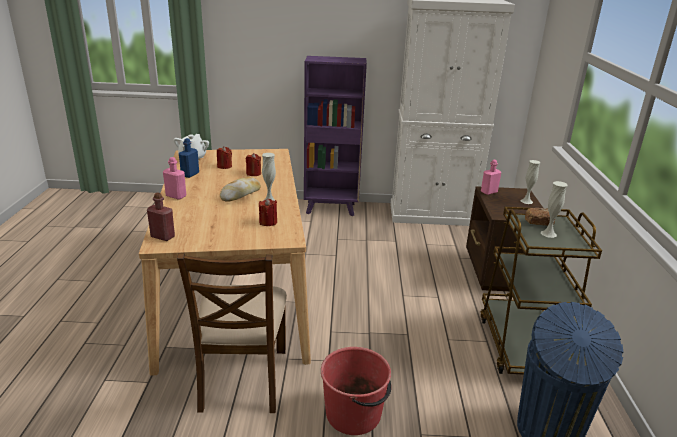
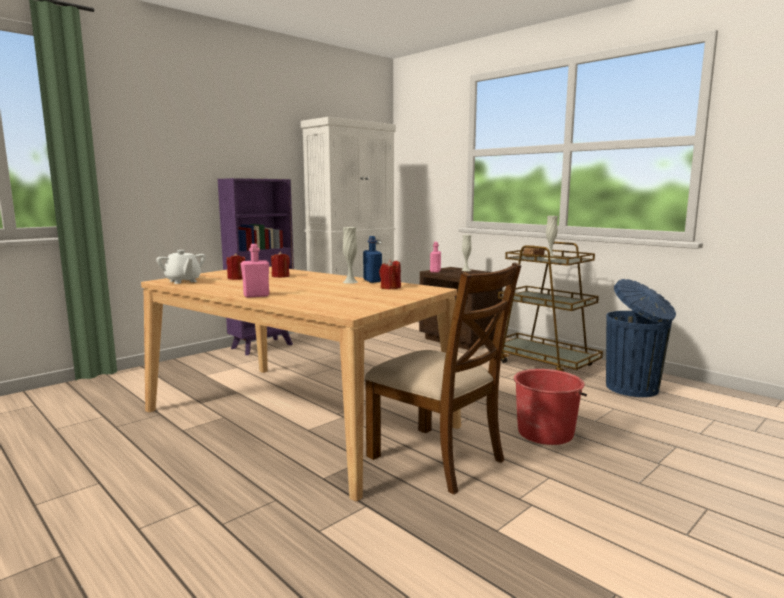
camera: 45 degrees left, 15 degrees down
red bottle [147,193,175,241] -> none
blue bottle [179,138,199,178] -> blue bottle moved to [363,236,382,283]
bread [220,177,261,202] -> none

